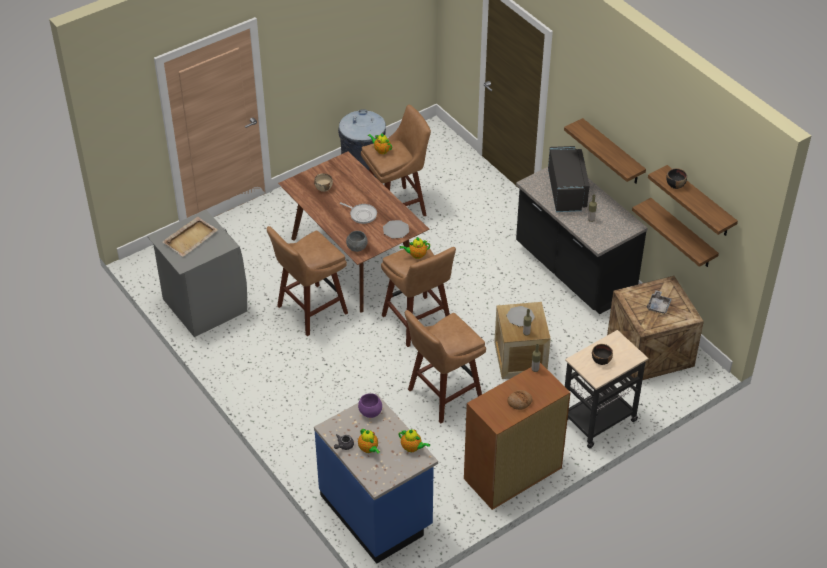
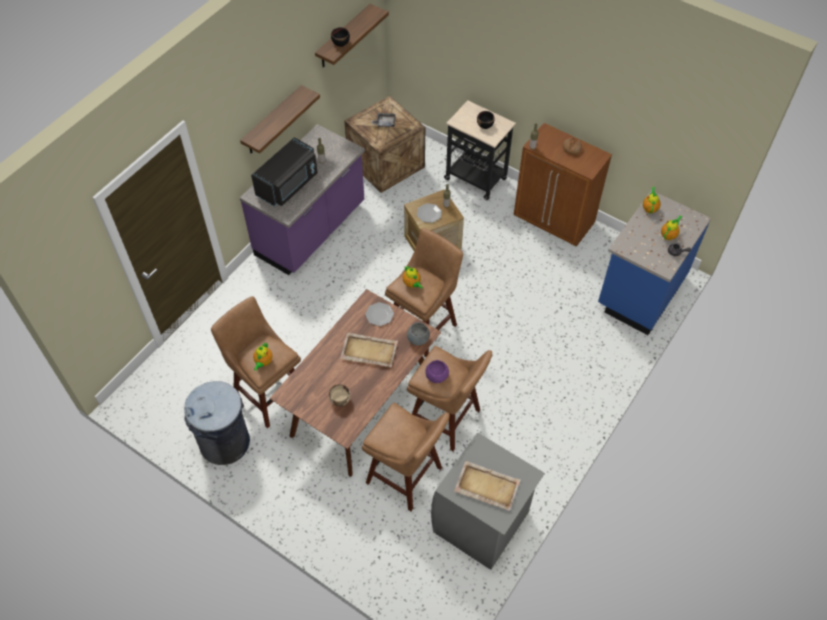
camera: 110 degrees left, 10 degrees up
frying pan [340,202,377,224] -> beige tray [340,332,398,367]
purple bowl [358,393,382,418] -> purple bowl moved to [425,360,449,383]
brown stool [405,310,486,423] -> brown stool moved to [362,403,450,511]
black counter [516,167,647,314] -> purple counter [240,124,365,275]
black microwave [548,146,590,212] -> black microwave turned 150 degrees clockwise [251,137,318,207]
shelf [632,198,719,267] -> none

